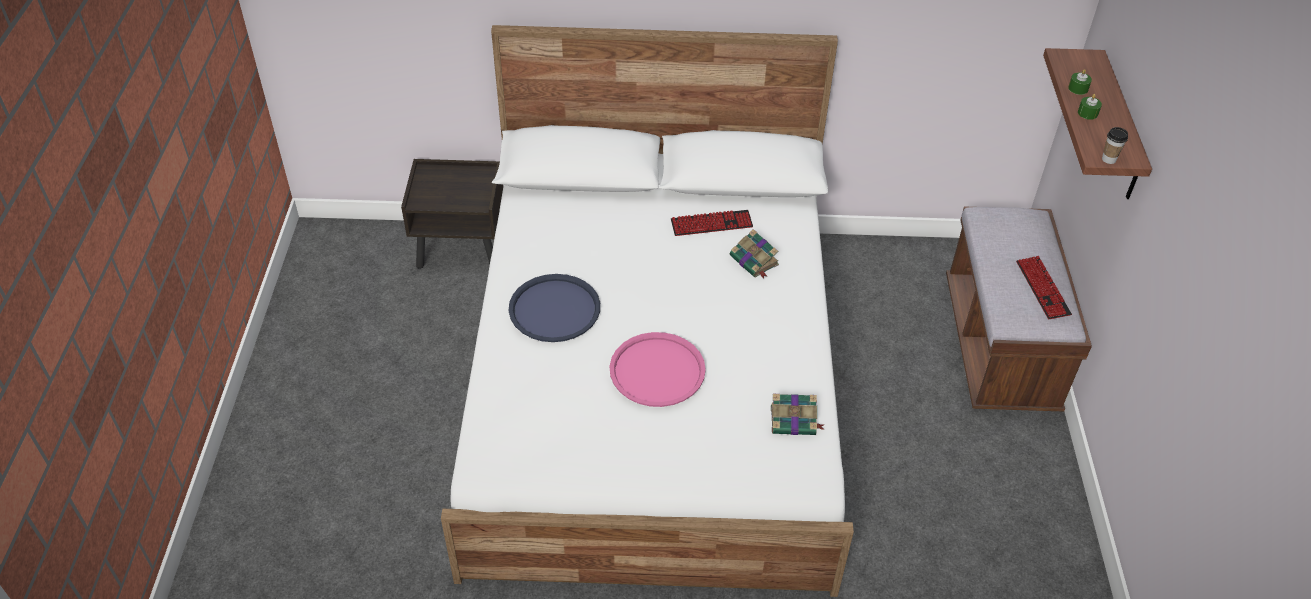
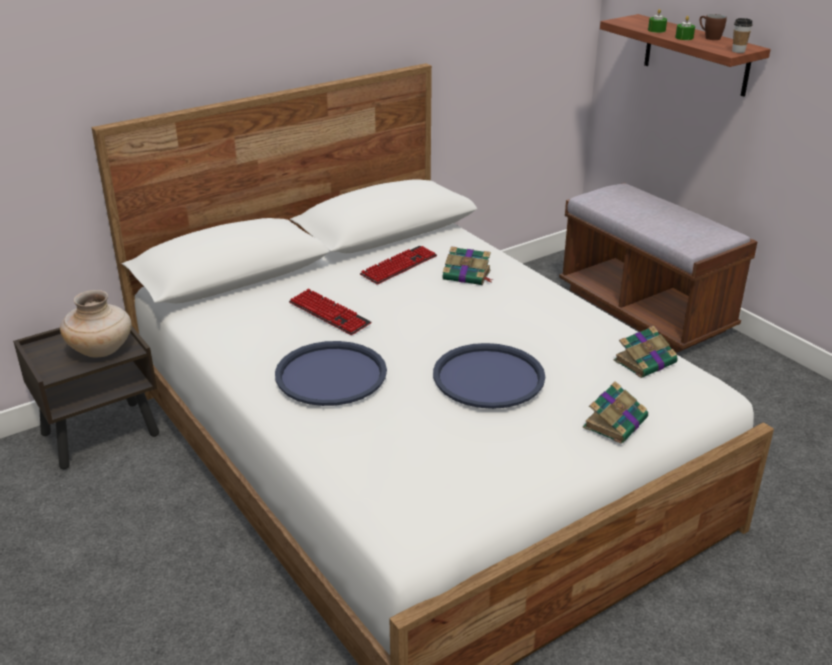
camera: 35 degrees left, 15 degrees down
pink tray [610,332,706,407] -> blue tray [433,343,545,409]
keyboard [1016,256,1072,319] -> keyboard moved to [289,288,372,335]
none -> beige vase [60,290,132,358]
none -> book [583,381,648,444]
none -> brown mug [700,14,727,40]

